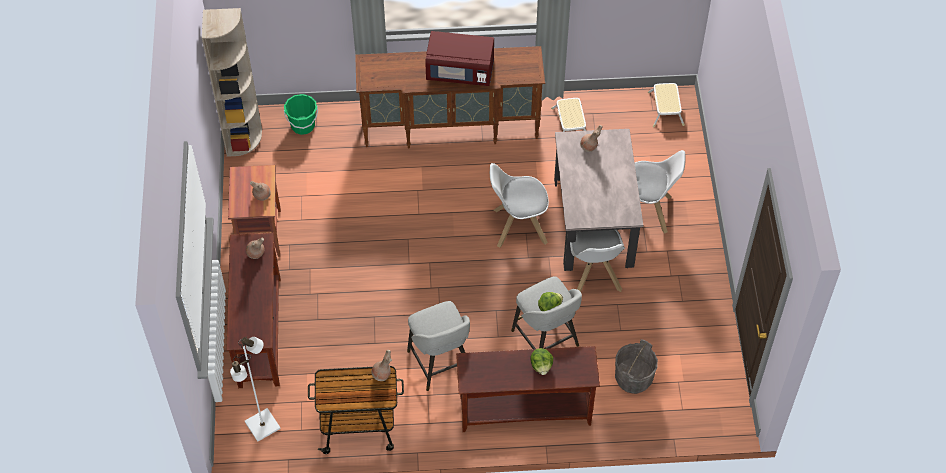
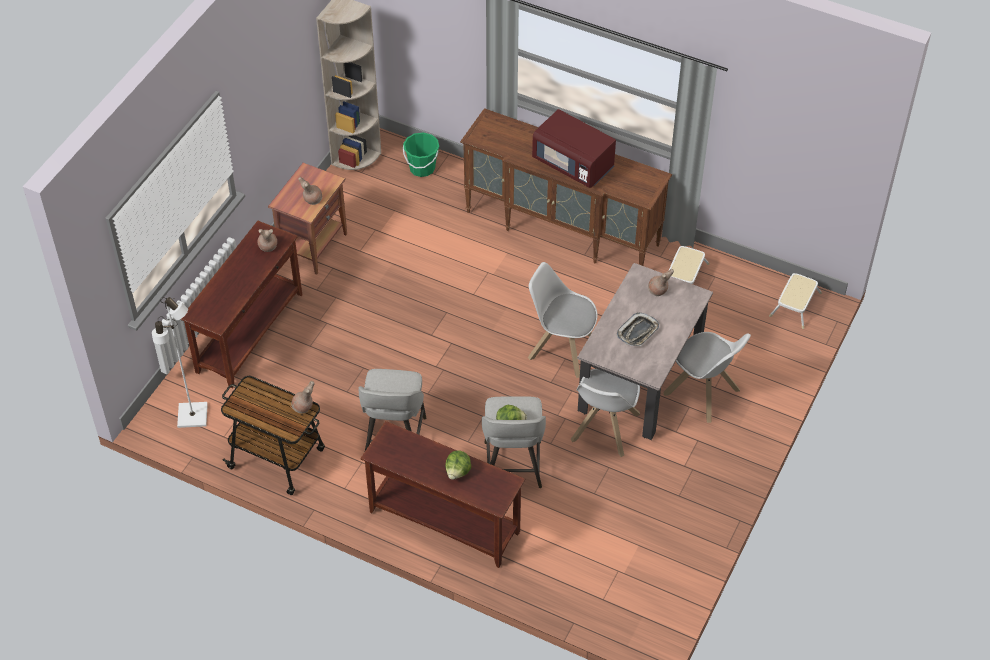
camera: 30 degrees right, 5 degrees down
grey bucket [615,339,658,394] -> none
none -> tray [617,313,659,346]

